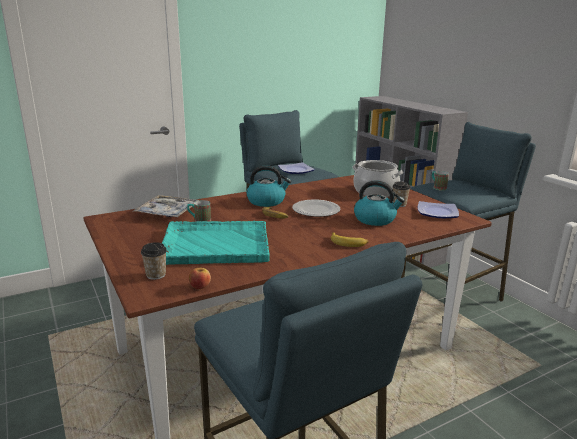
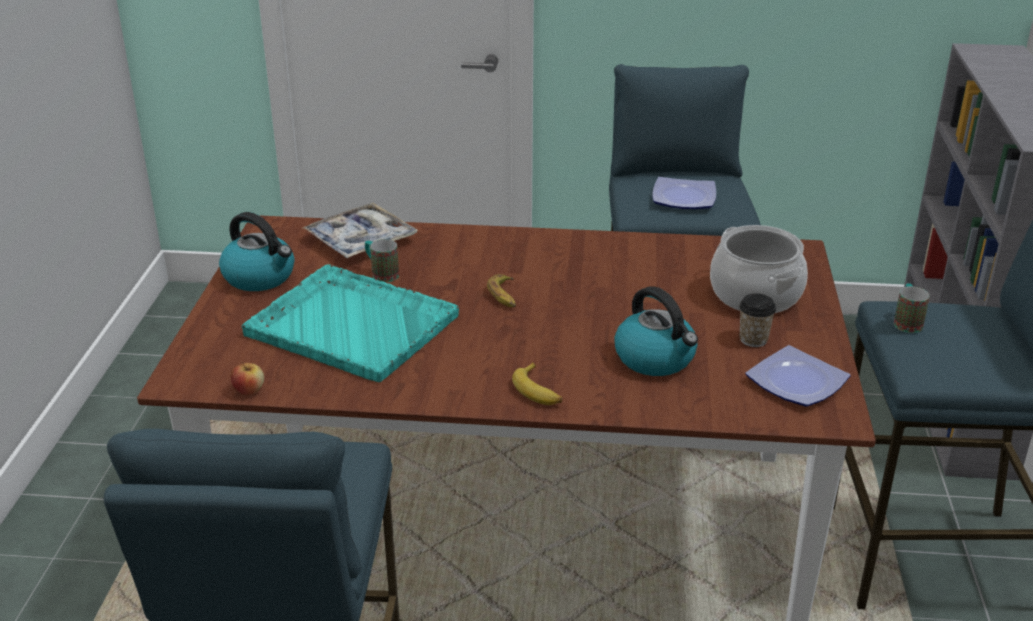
camera: 35 degrees right, 10 degrees up
cup [141,242,167,280] -> none
kettle [246,166,292,207] -> kettle moved to [219,212,295,291]
plate [292,200,340,217] -> none

